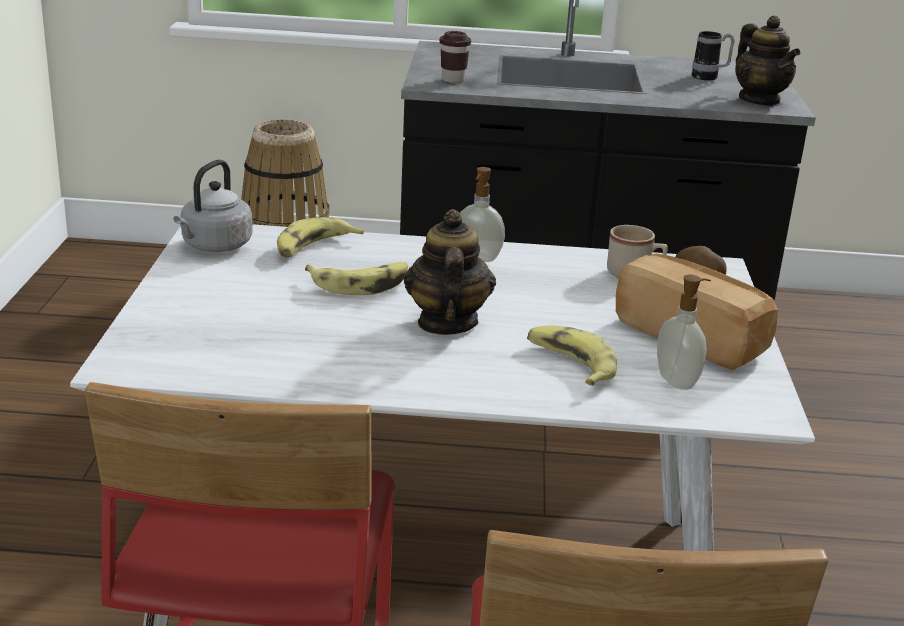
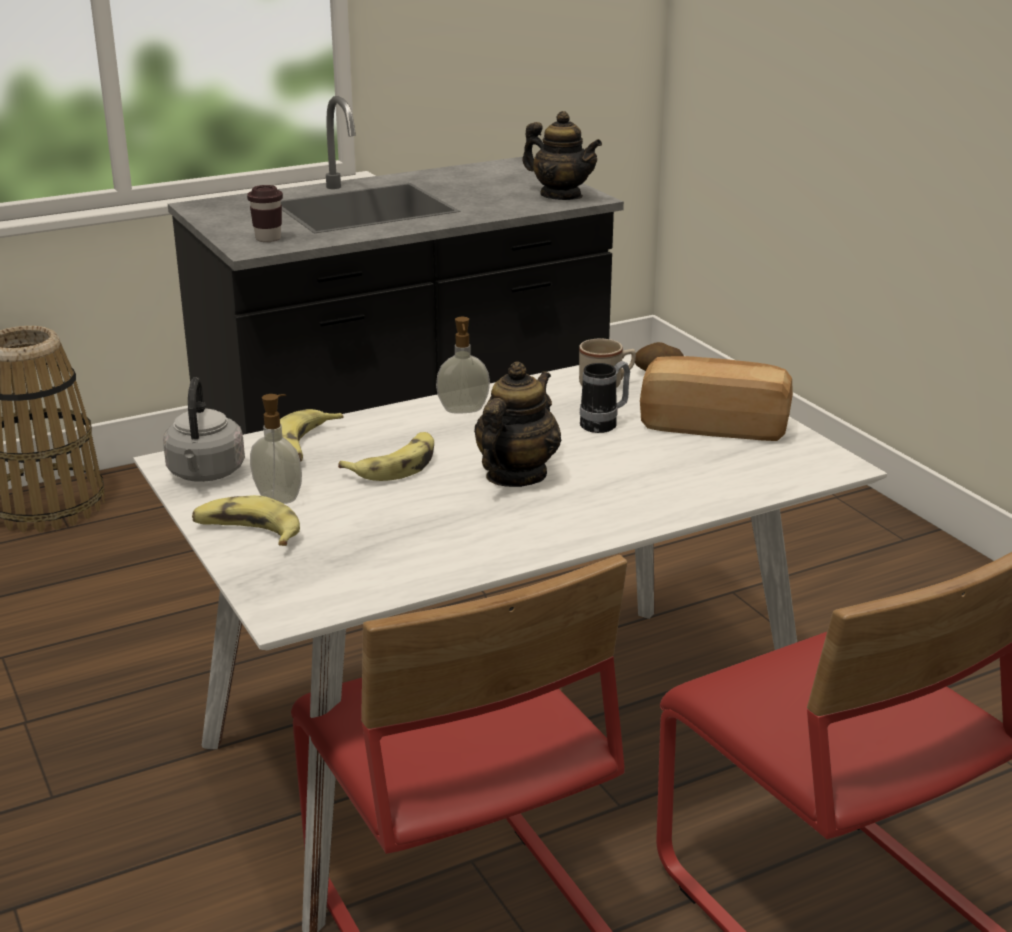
camera: 30 degrees left, 0 degrees up
teapot [404,209,496,335] -> teapot turned 60 degrees clockwise [474,362,561,487]
banana [527,325,617,386] -> banana moved to [192,495,300,546]
soap dispenser [657,274,711,390] -> soap dispenser moved to [250,394,302,504]
mug [692,31,735,80] -> mug moved to [580,361,630,433]

